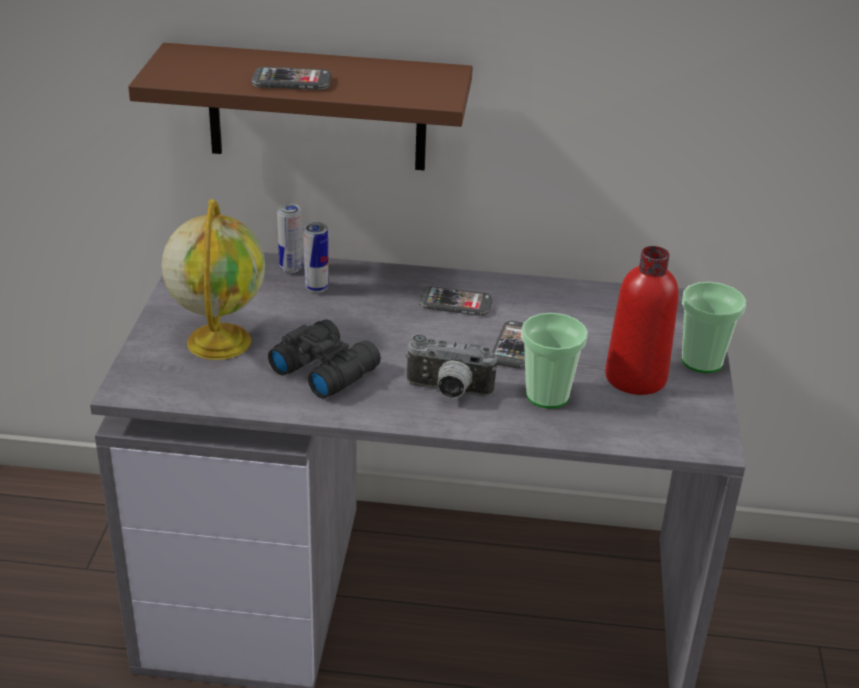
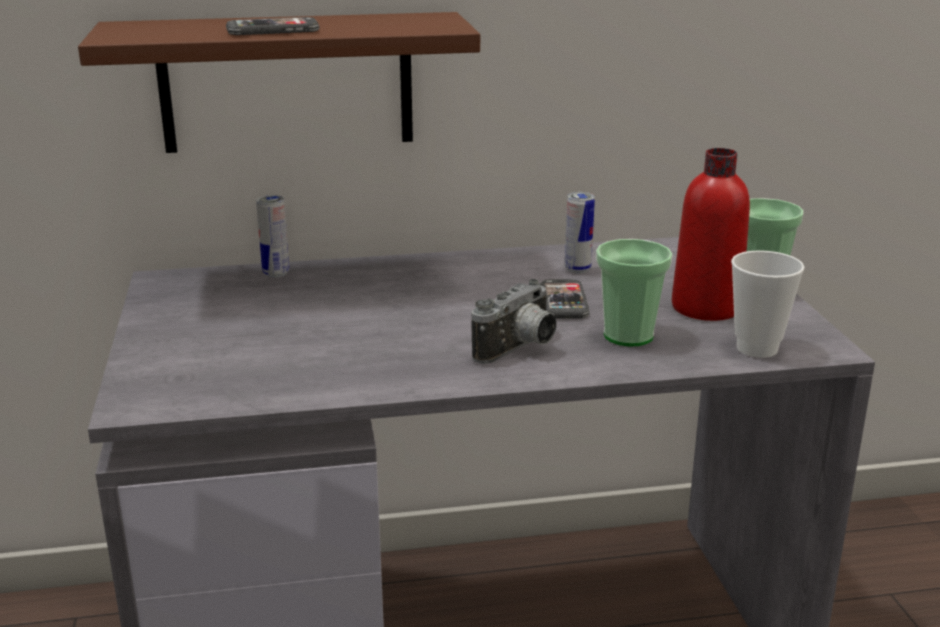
camera: 15 degrees left, 10 degrees down
globe [162,199,265,360] -> none
black binoculars [268,319,381,398] -> none
can [303,222,329,293] -> can moved to [565,192,595,274]
camera [405,335,497,398] -> camera turned 45 degrees counterclockwise [471,279,557,364]
phone [419,286,493,316] -> none
none -> cup [731,250,804,358]

